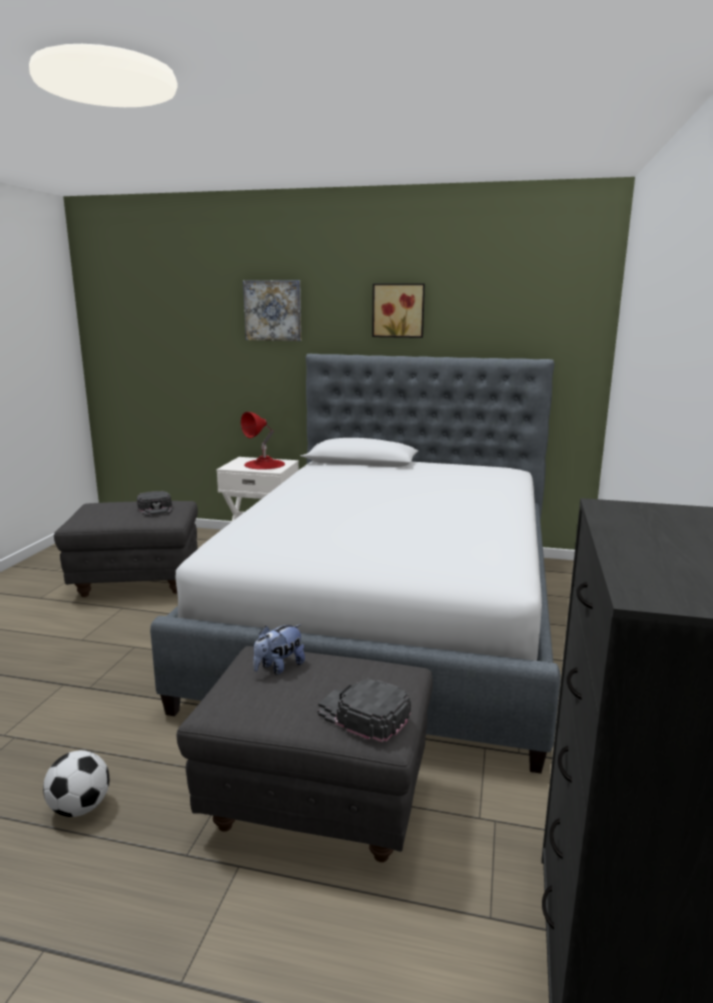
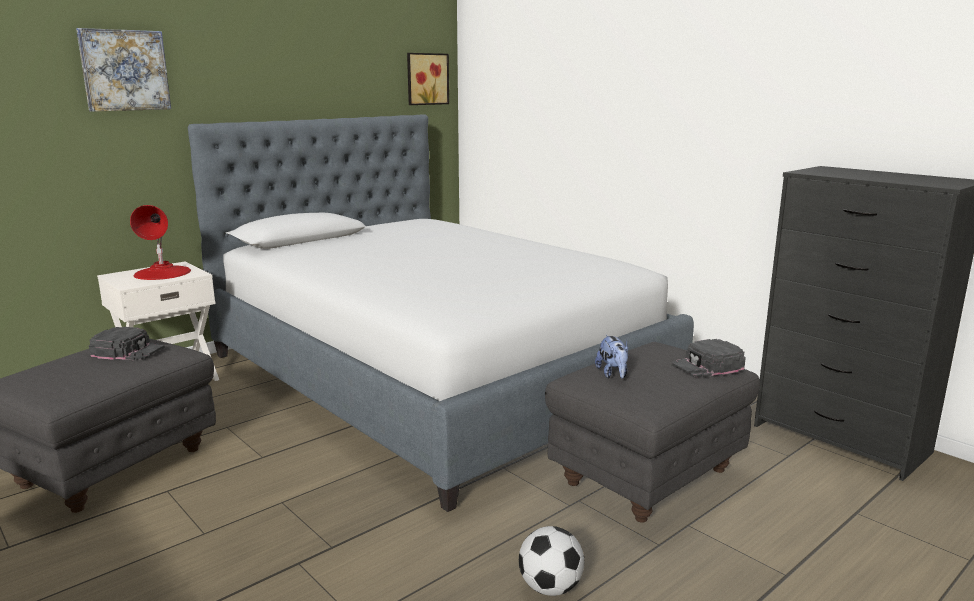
camera: 55 degrees left, 0 degrees up
picture [372,284,425,338] -> picture moved to [407,53,449,105]

